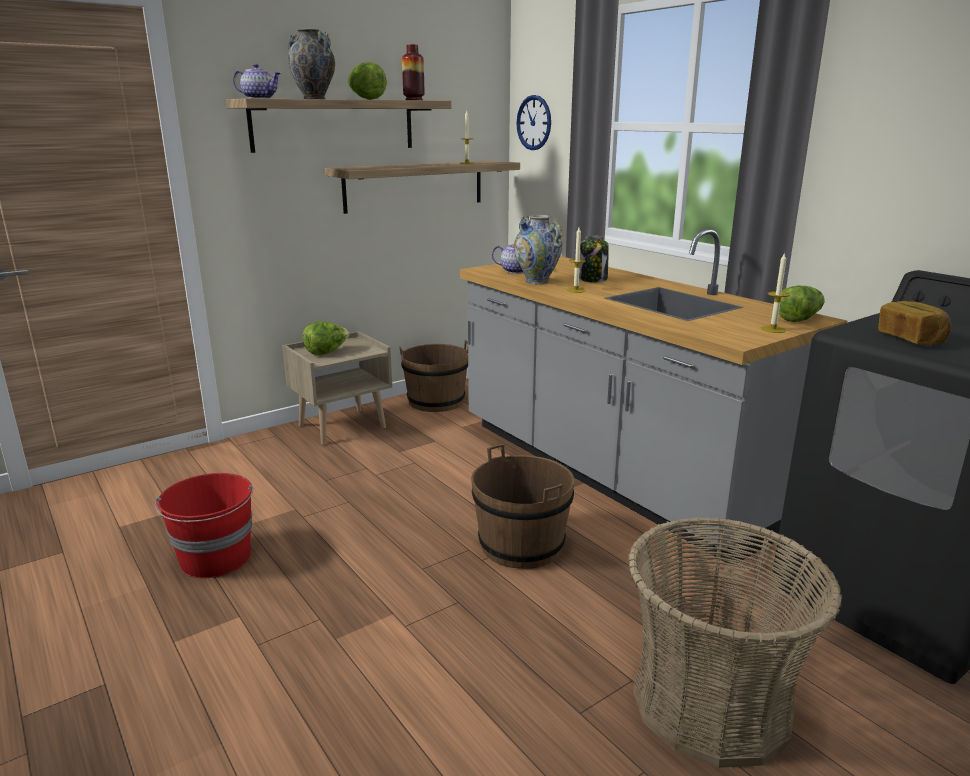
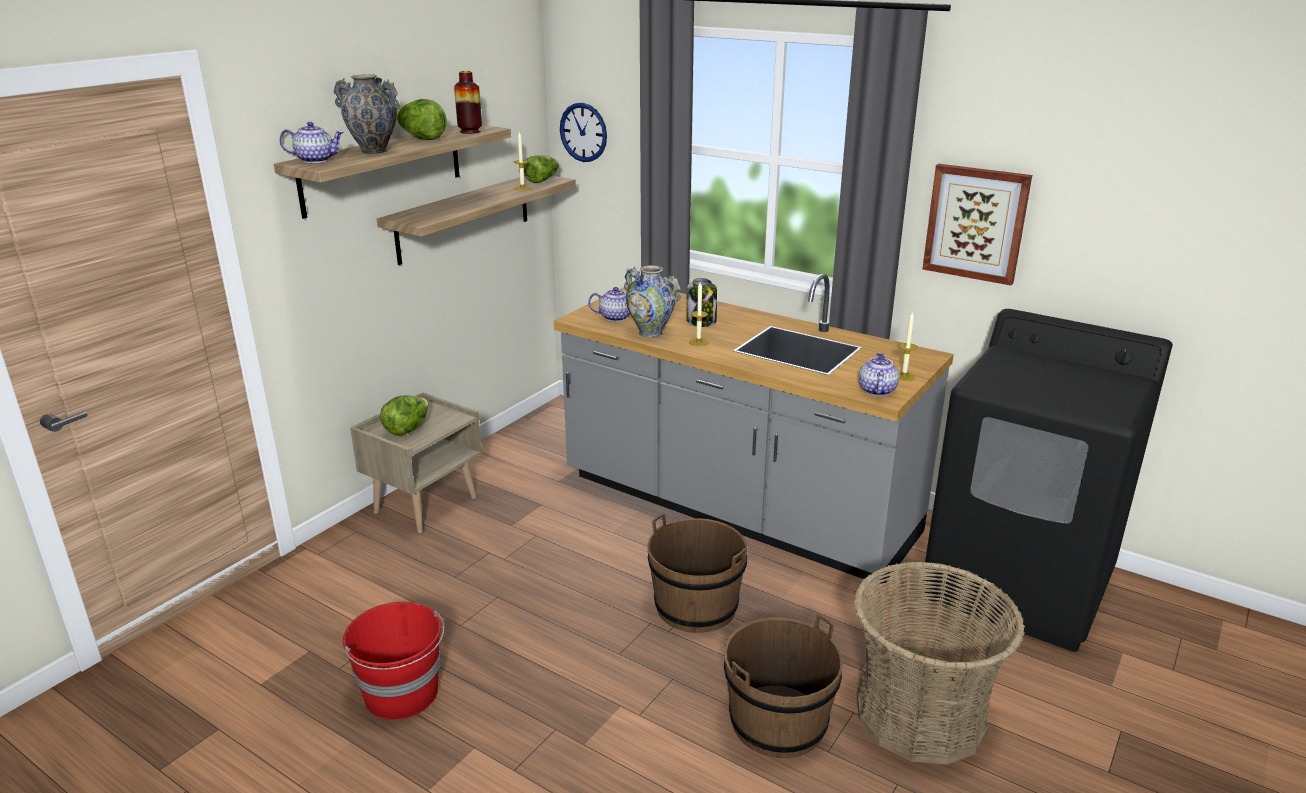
camera: 20 degrees left, 5 degrees up
brown bucket [399,340,468,412] -> brown bucket moved to [724,613,843,758]
lettuce [779,286,825,322] -> lettuce moved to [523,155,559,183]
bread [878,301,951,345] -> none
none -> teapot [859,352,899,396]
none -> picture [922,164,1032,285]

